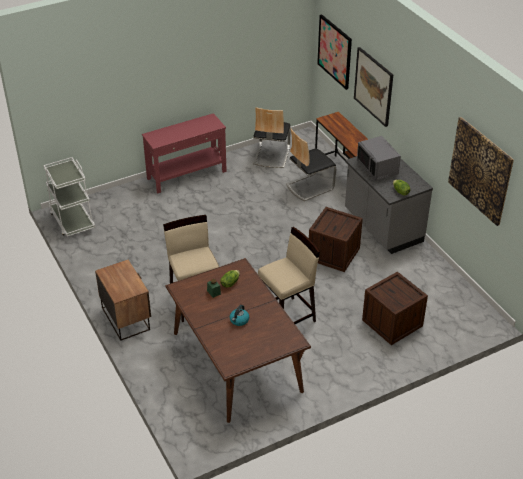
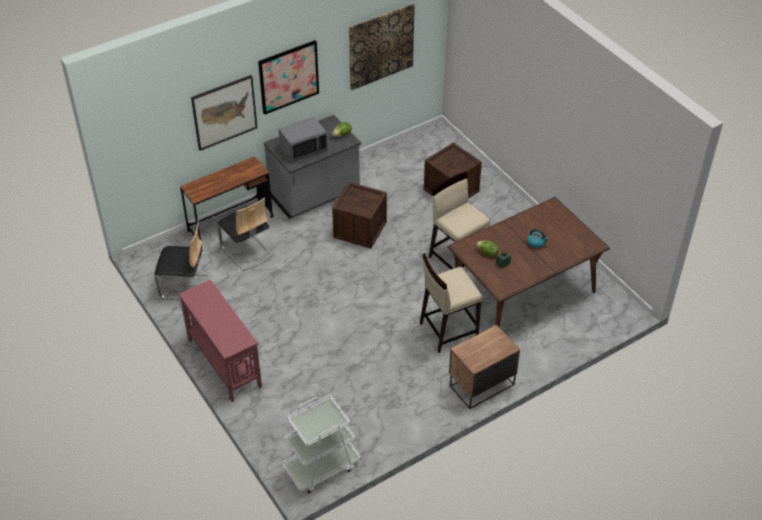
camera: 95 degrees left, 5 degrees up
picture [317,15,352,90] -> picture moved to [258,40,319,115]

